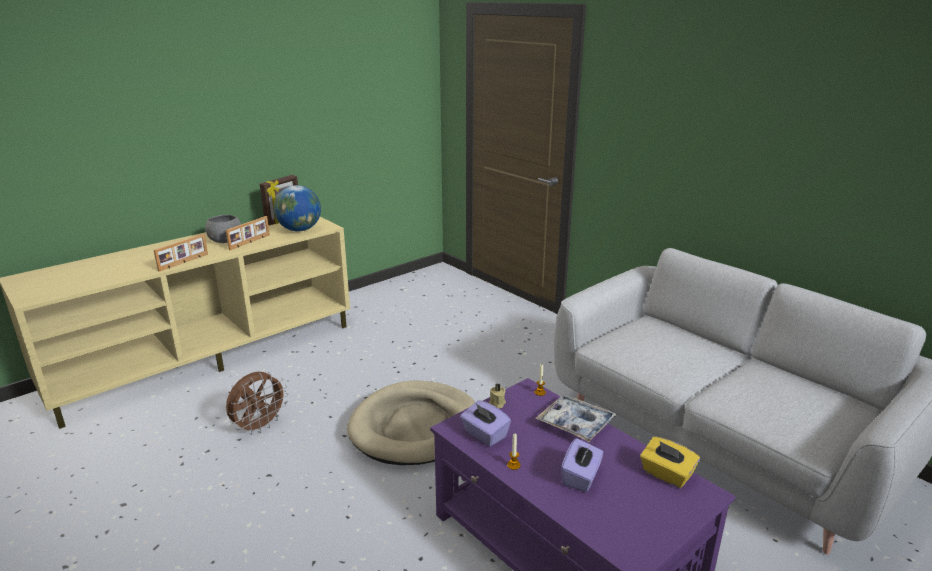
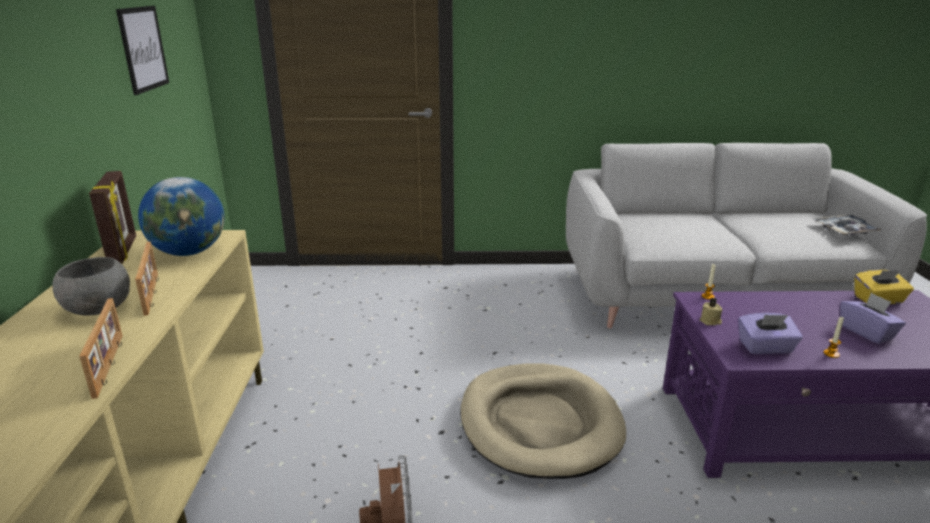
camera: 50 degrees left, 0 degrees up
tray [535,395,617,443] -> tray moved to [813,215,882,235]
none -> picture [116,6,169,95]

